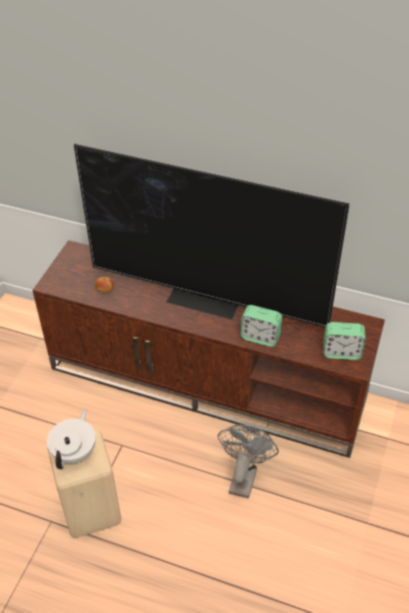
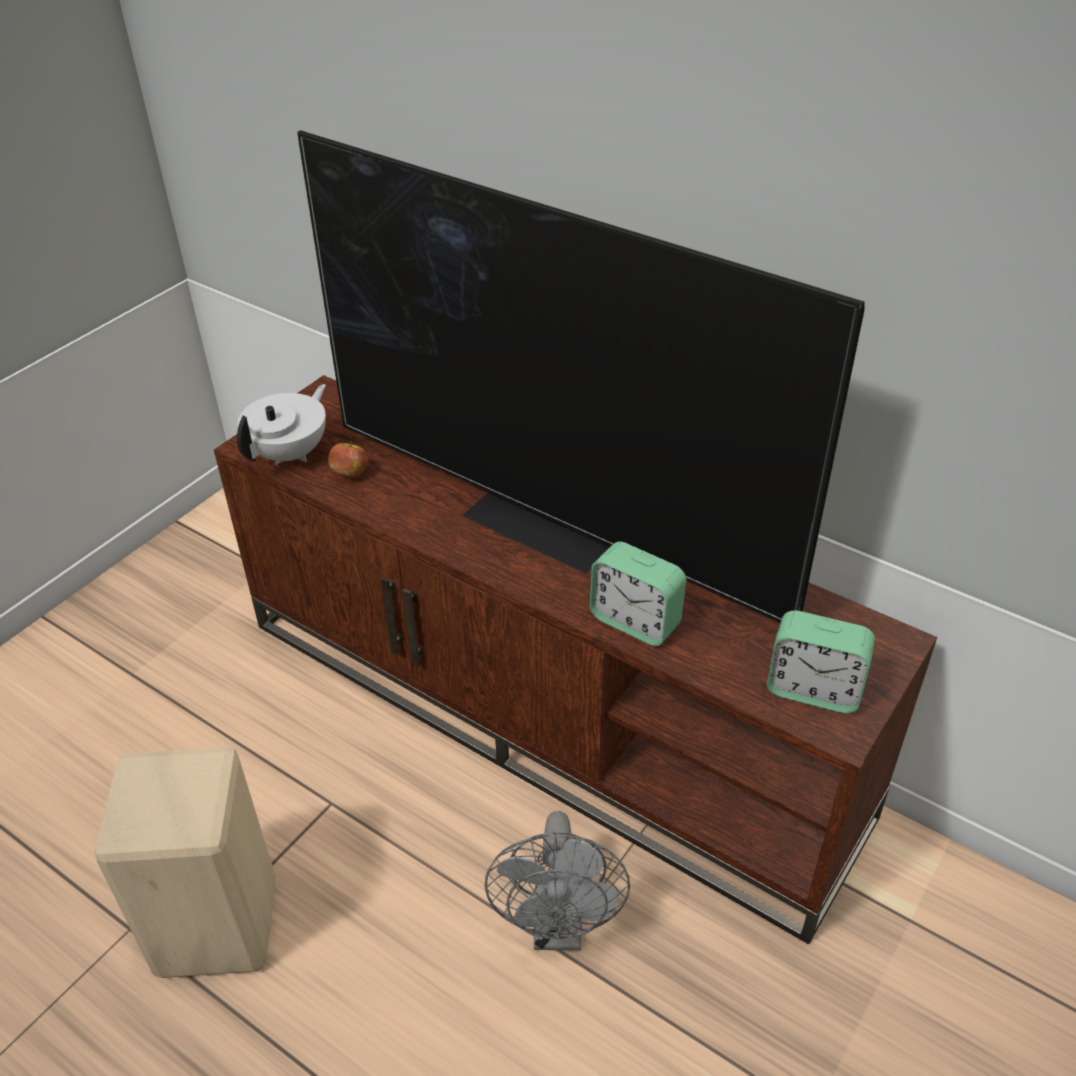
camera: 15 degrees right, 5 degrees down
white teapot [47,409,96,469] -> white teapot moved to [237,384,326,465]
grey fan [218,425,279,498] -> grey fan turned 150 degrees clockwise [484,811,630,950]

